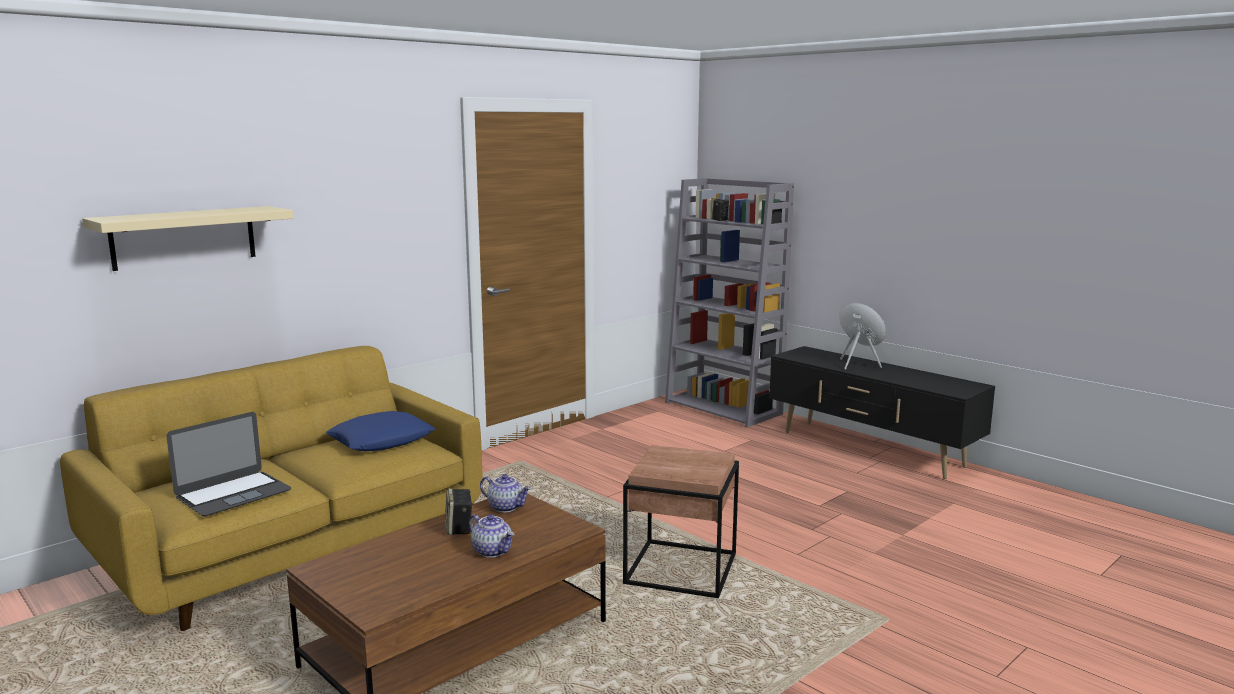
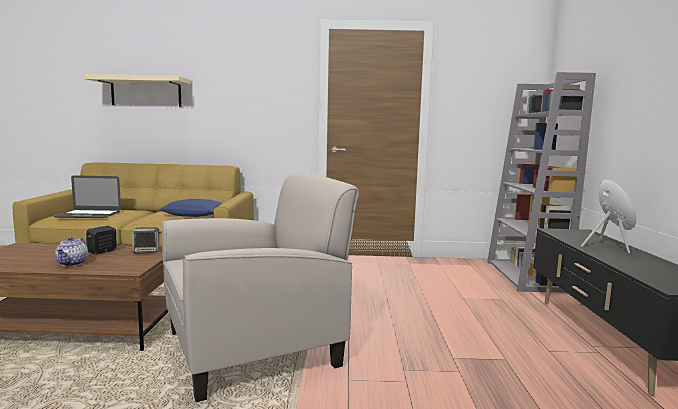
camera: 45 degrees right, 5 degrees down
teapot [480,474,531,512] -> speaker [132,227,161,253]
brown side table [623,445,739,598] -> beige armchair [162,173,359,402]

